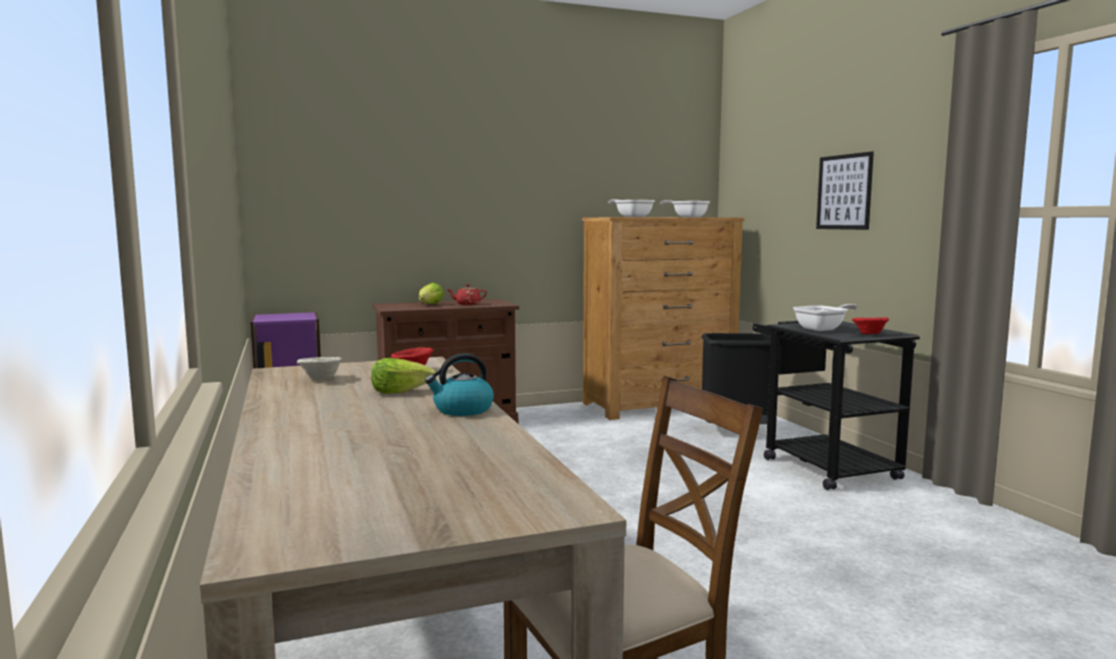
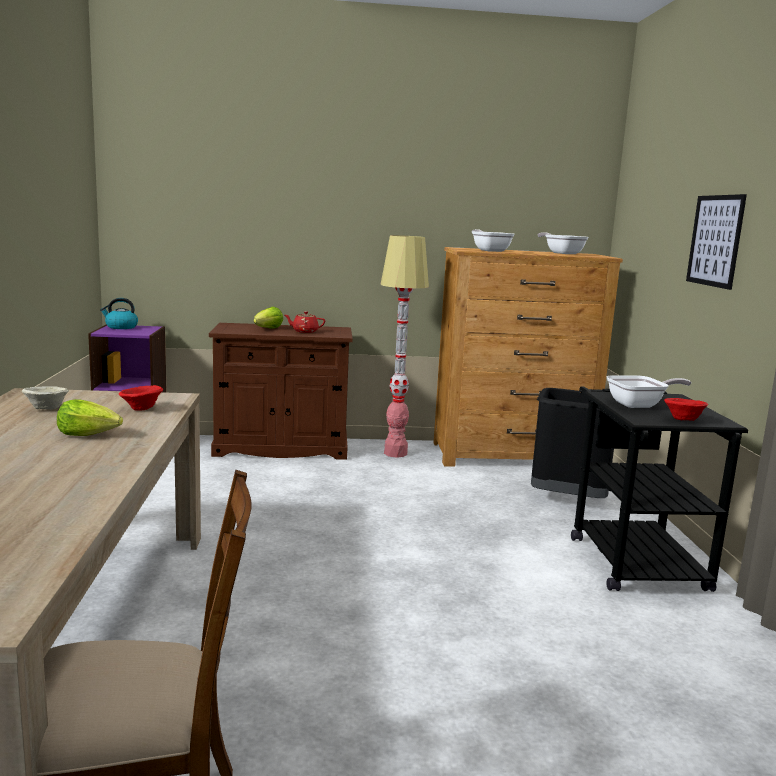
camera: 15 degrees right, 5 degrees up
kettle [425,353,494,416] -> kettle moved to [100,298,138,329]
none -> floor lamp [381,235,429,458]

